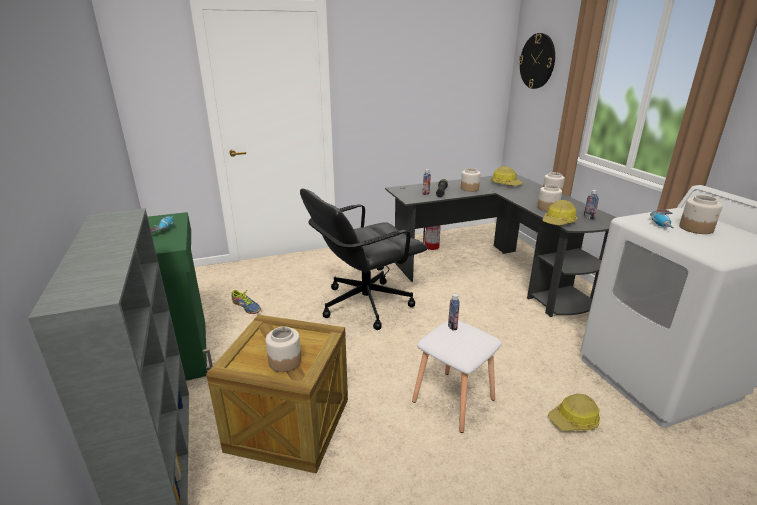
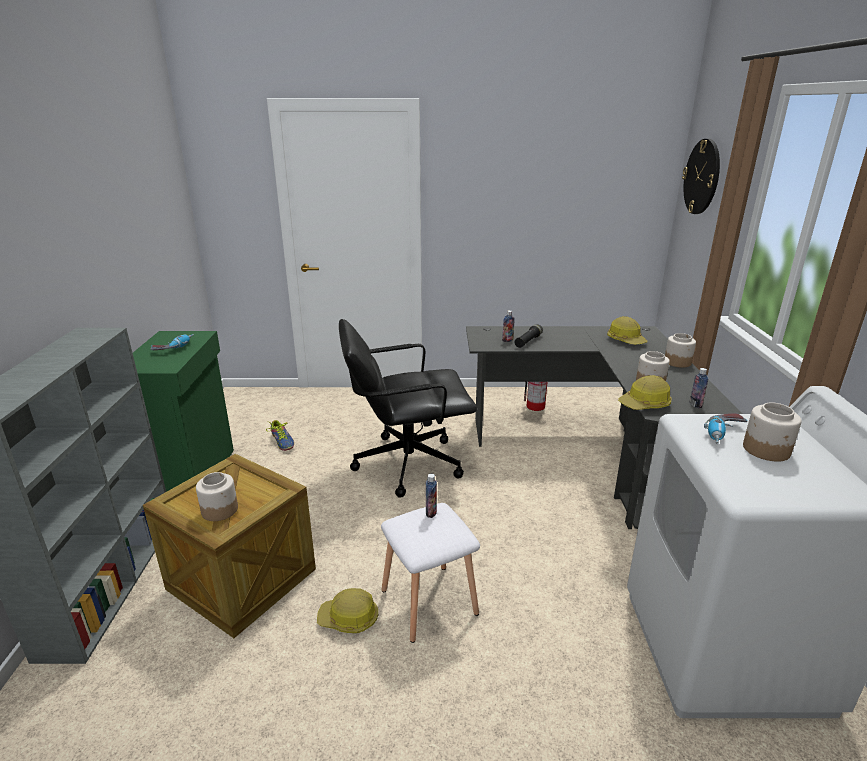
camera: 20 degrees right, 0 degrees up
jar [461,168,481,192] -> none
hard hat [548,394,600,431] -> hard hat moved to [317,588,378,633]

